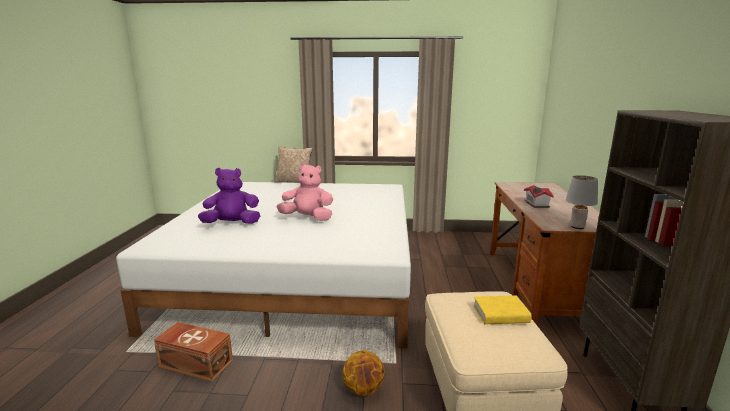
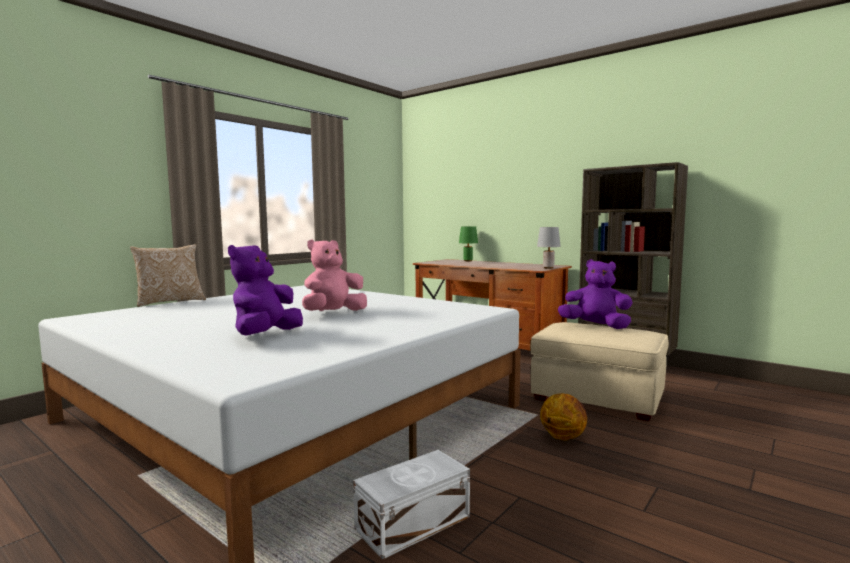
camera: 55 degrees left, 10 degrees down
brown storage box [154,322,233,382] -> white storage box [353,450,470,560]
yellow book [473,295,532,324] -> purple plush toy [558,259,633,329]
toy house [524,185,554,208] -> none
none -> green table lamp [459,226,478,261]

